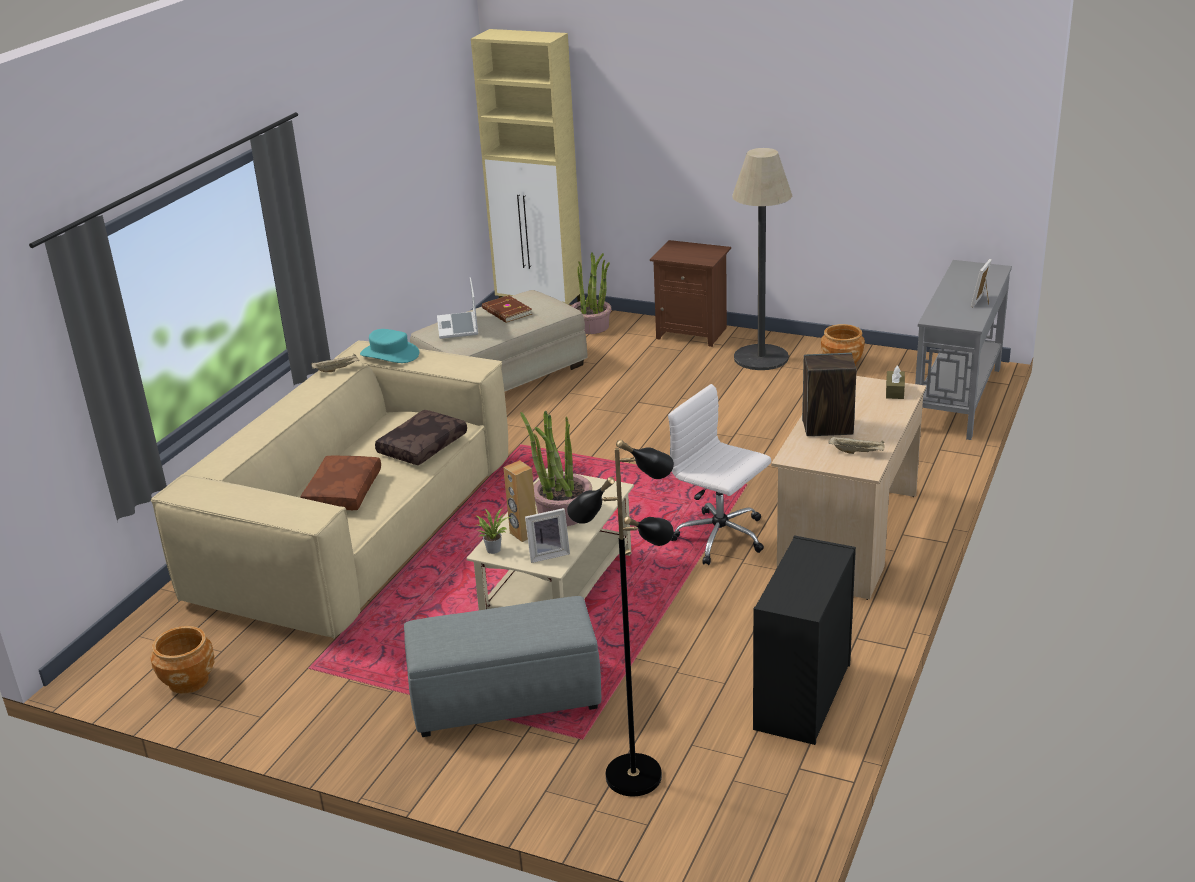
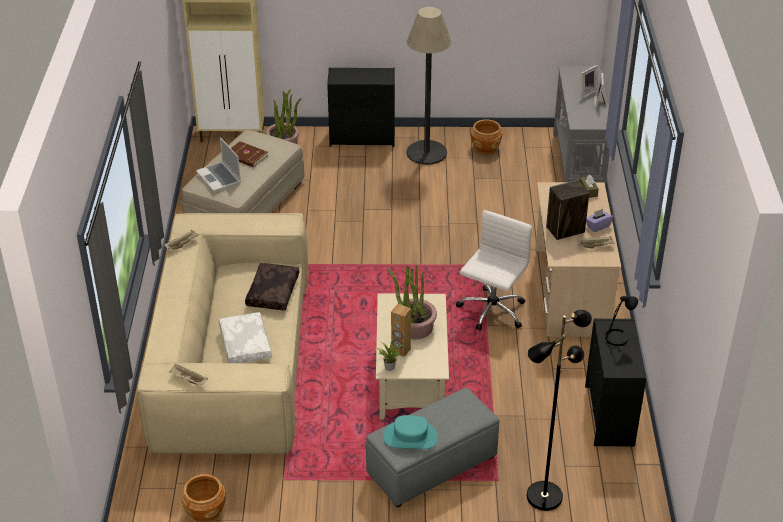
camera: 25 degrees left, 10 degrees up
brown pillow [300,456,381,510] -> white pillow [219,312,272,363]
turquoise hat [360,329,419,363] -> turquoise hat moved to [383,415,438,449]
picture frame [525,508,570,563] -> picture frame moved to [581,65,598,98]
brown nightstand [650,240,731,347] -> black dresser [327,67,395,147]
white office chair [668,384,771,565] -> white office chair turned 105 degrees clockwise [456,210,532,331]
none -> beige tray [169,364,208,385]
none -> purple tissue box [586,209,613,232]
none -> black table lamp [605,296,638,349]

